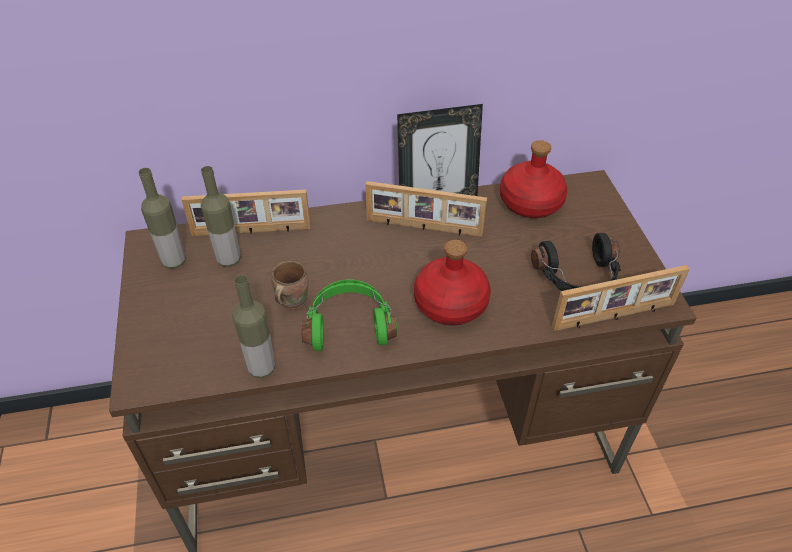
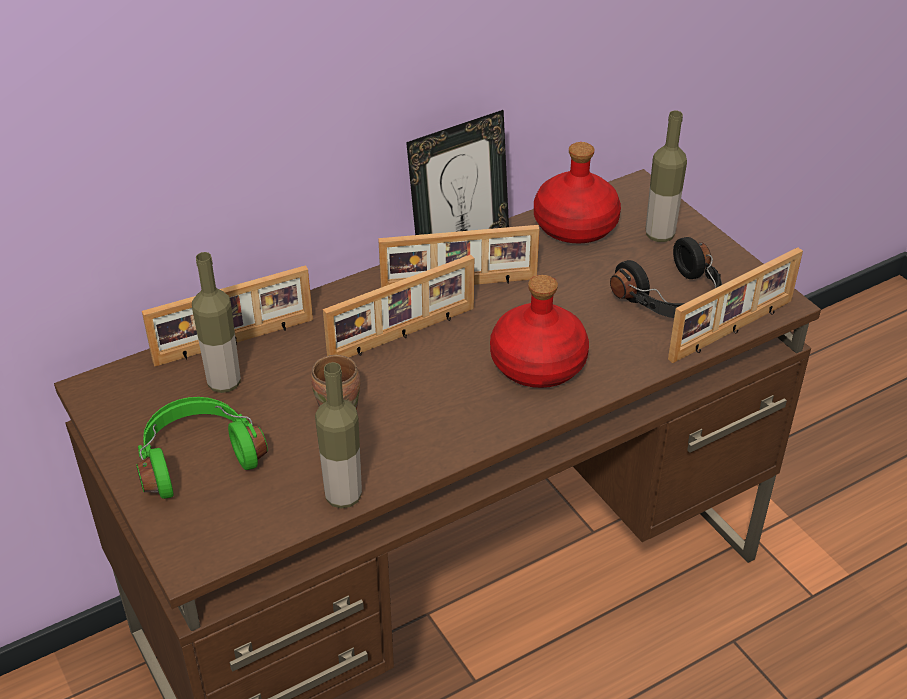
camera: 20 degrees left, 5 degrees down
bottle [139,168,185,269] -> bottle moved to [646,111,687,242]
green headphones [301,279,397,351] -> green headphones moved to [136,397,268,499]
none -> picture frame [323,254,474,358]

